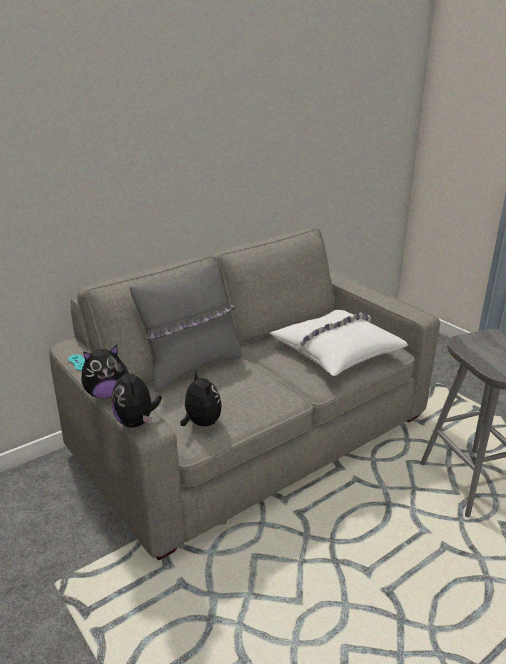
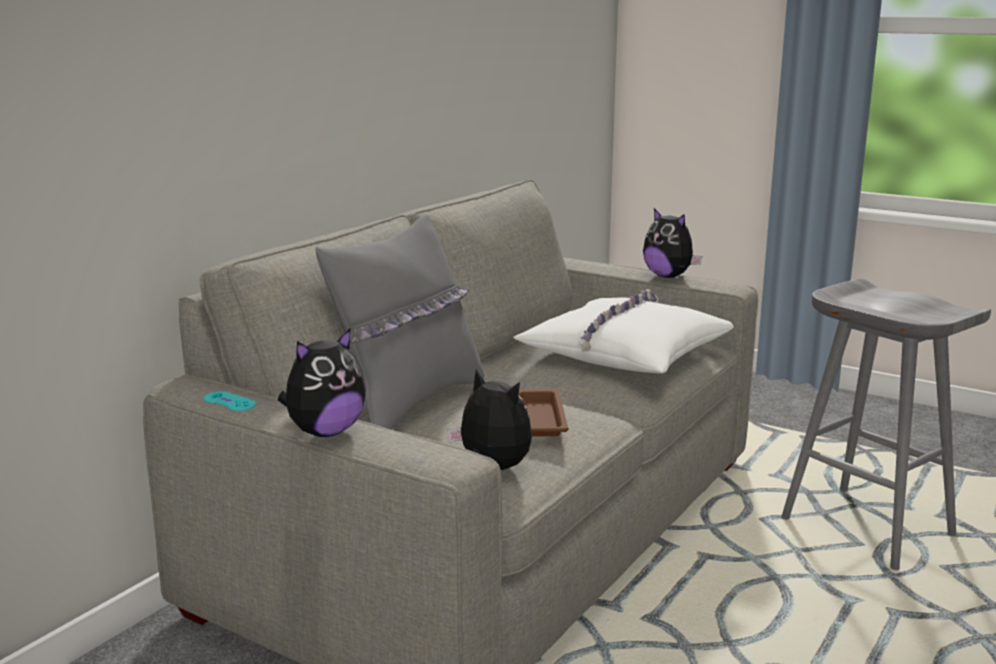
camera: 20 degrees left, 10 degrees down
plush toy [112,365,162,428] -> plush toy moved to [643,208,703,278]
none -> brown tray [519,389,568,437]

